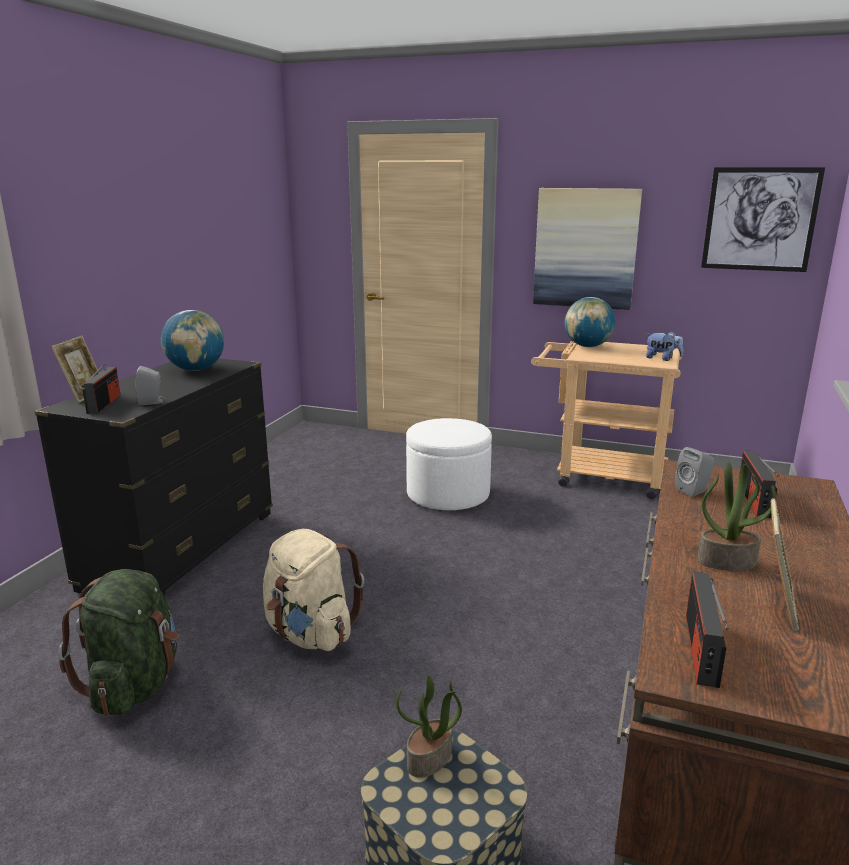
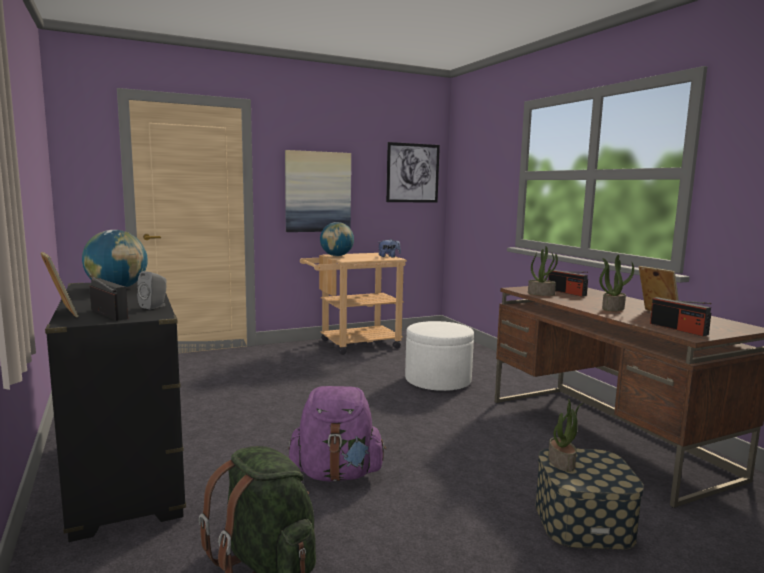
camera: 45 degrees left, 10 degrees down
beige backpack [263,529,364,651] -> purple backpack [288,386,386,481]
white ottoman [406,418,492,510] -> white ottoman moved to [405,321,474,391]
grey speaker [675,447,714,497] -> potted plant [528,246,558,296]

